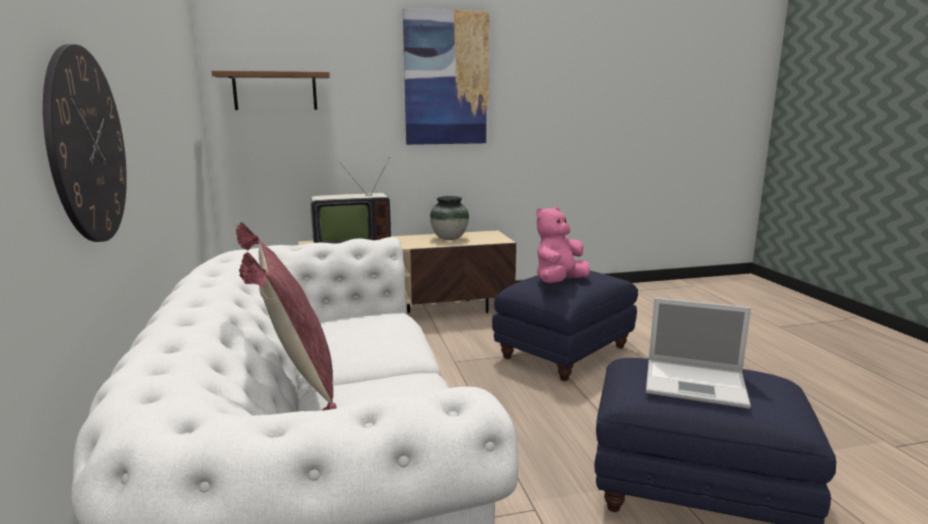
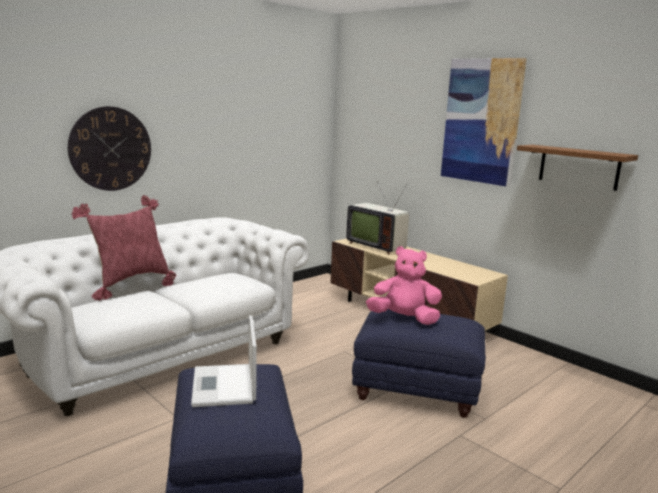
camera: 60 degrees right, 0 degrees up
brown shelf [212,71,330,110] -> brown shelf moved to [517,145,638,191]
vase [430,196,469,240] -> none

